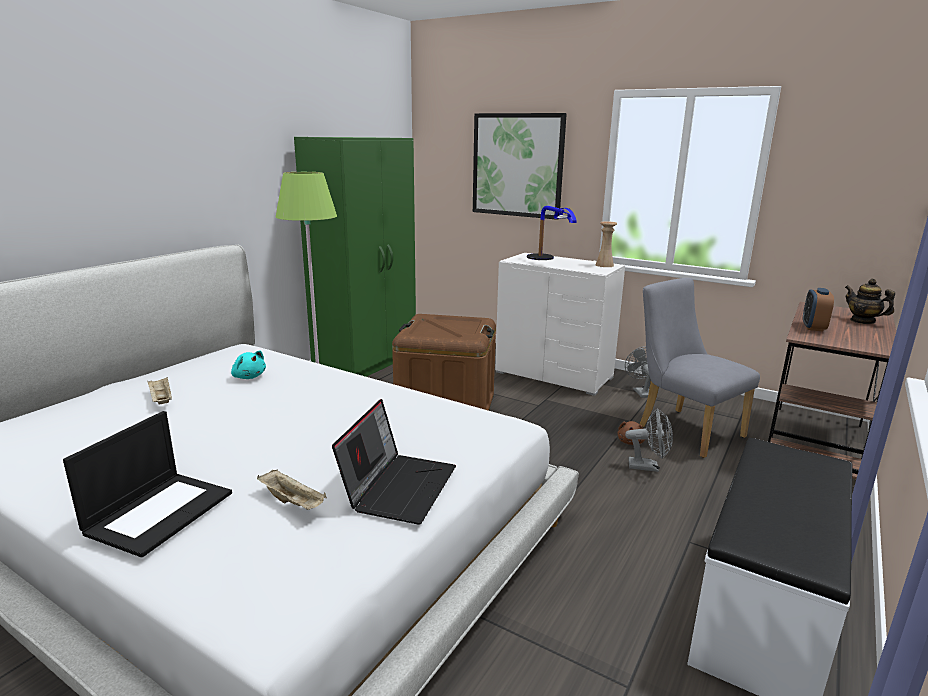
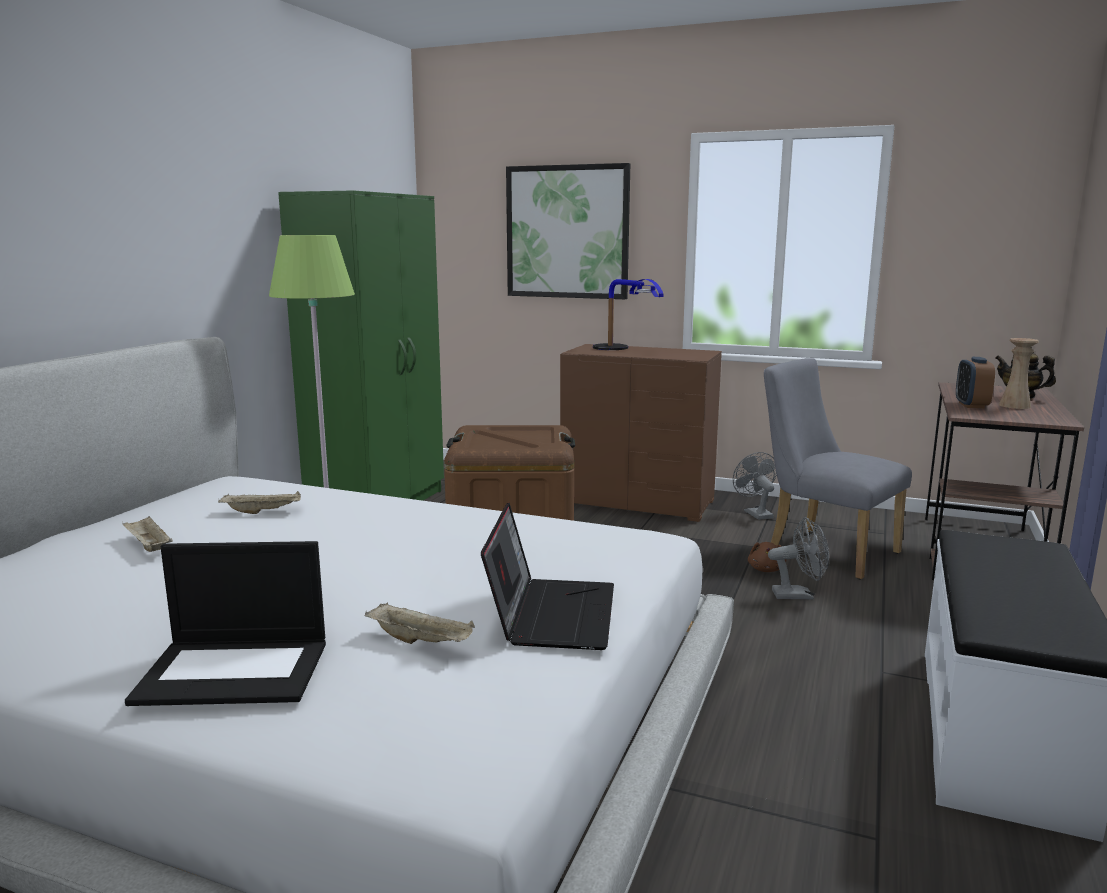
camera: 10 degrees left, 5 degrees down
laptop [63,411,232,558] -> laptop turned 75 degrees clockwise [125,541,326,706]
turquoise plush toy [231,350,266,379] -> beige tray [218,491,301,514]
white dresser [495,253,625,396] -> brown dresser [560,344,722,522]
beige vase [596,221,617,267] -> beige vase moved to [999,338,1039,409]

